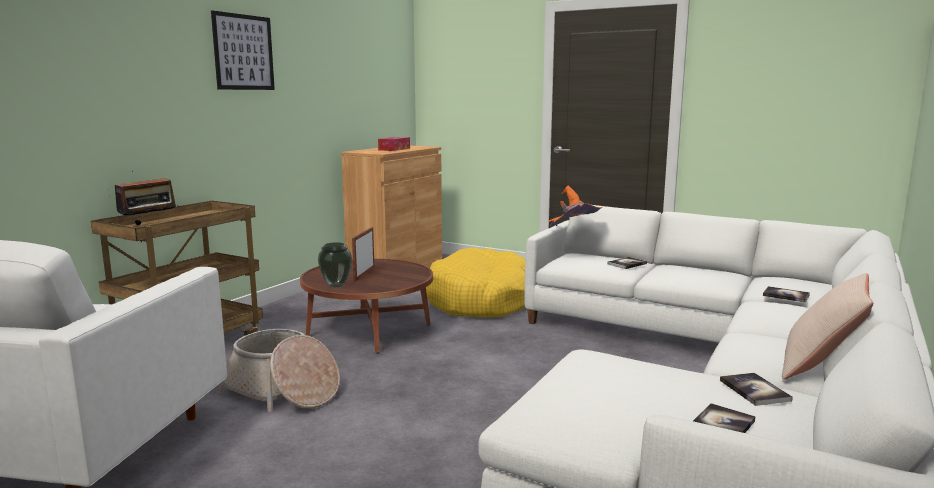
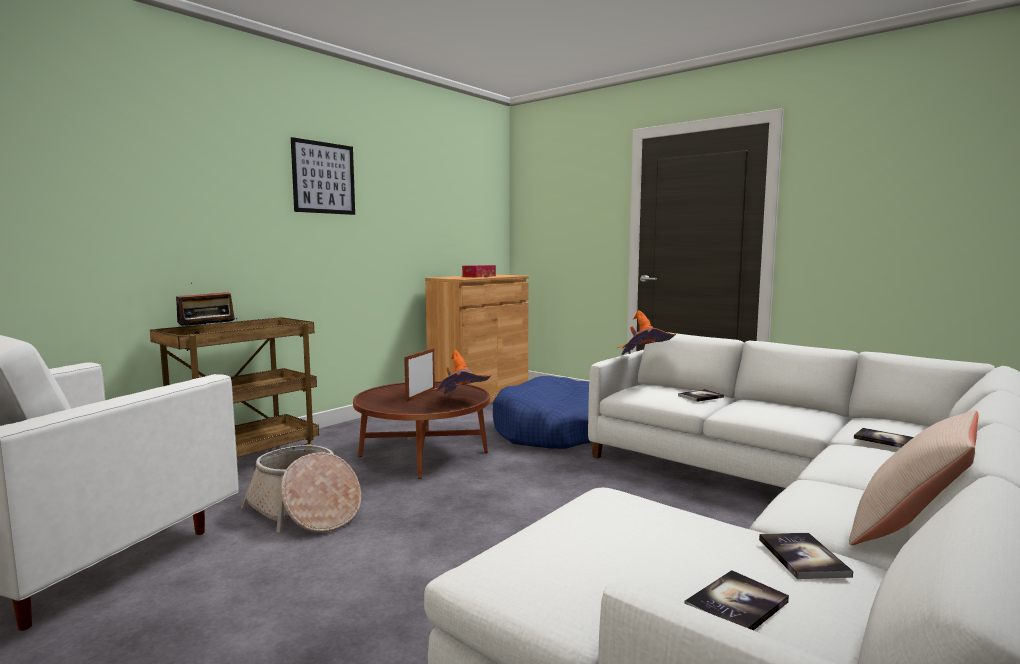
camera: 10 degrees right, 5 degrees down
vase [318,242,352,287] -> none
yellow dog bed [426,247,525,318] -> blue dog bed [493,376,591,449]
none -> orange hat [433,350,491,395]

